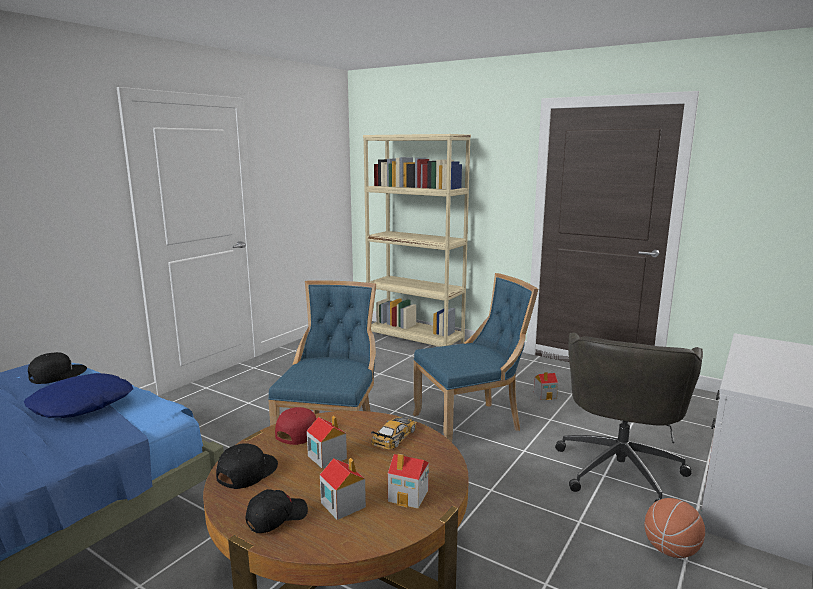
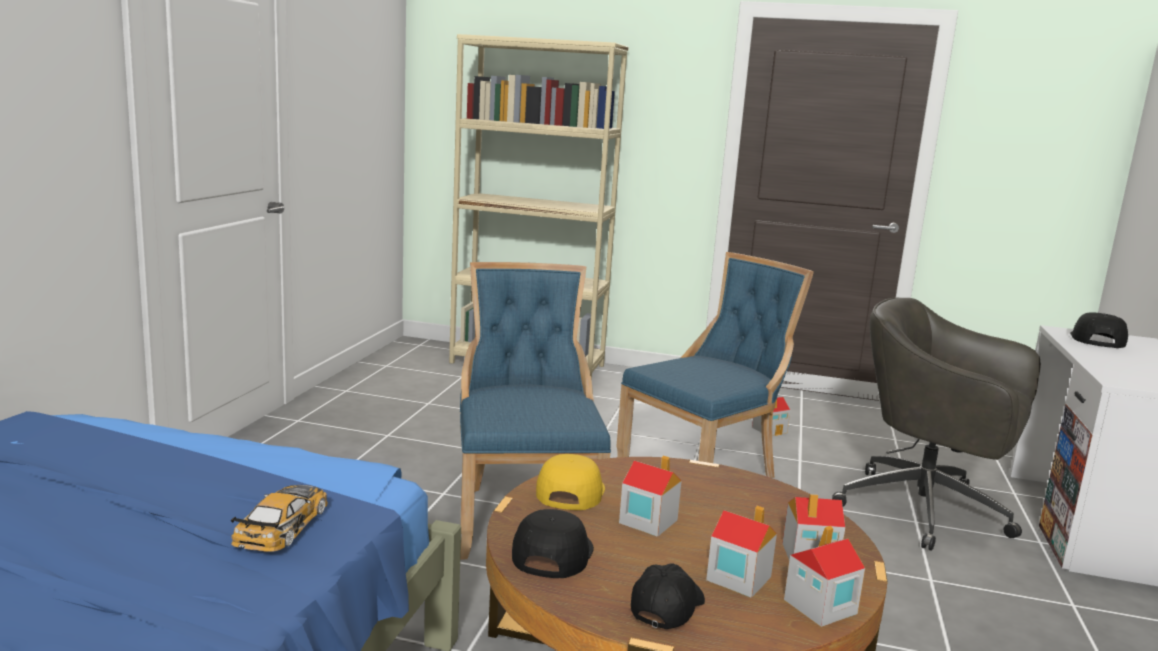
camera: 20 degrees left, 0 degrees up
blue pillow [24,373,133,418] -> none
black cap [28,352,87,384] -> black cap moved to [1070,312,1128,348]
red cap [275,407,317,445] -> yellow cap [536,454,605,510]
toy car [371,416,416,450] -> toy car moved to [231,485,328,552]
grey office chair [555,332,703,503] -> grey office chair turned 120 degrees clockwise [832,298,1041,551]
basketball [644,498,705,558] -> none
none -> toy house [784,526,865,627]

